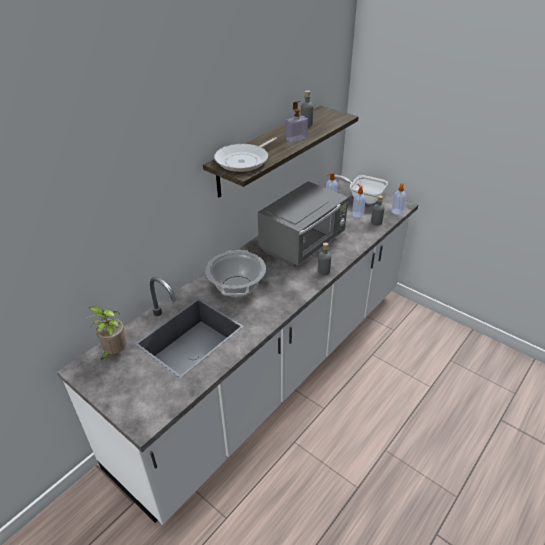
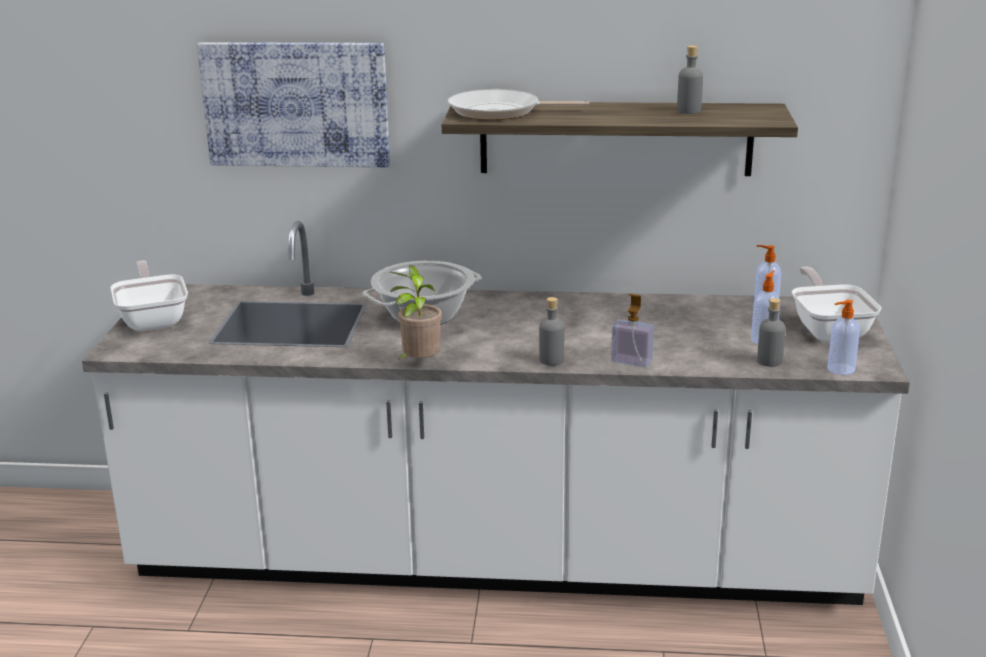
camera: 55 degrees right, 15 degrees down
potted plant [86,306,126,360] -> potted plant moved to [390,265,442,359]
grey microwave [258,181,348,267] -> none
soap dispenser [286,101,308,143] -> soap dispenser moved to [611,294,654,367]
none -> frying pan [111,260,188,331]
none -> picture [197,42,390,167]

